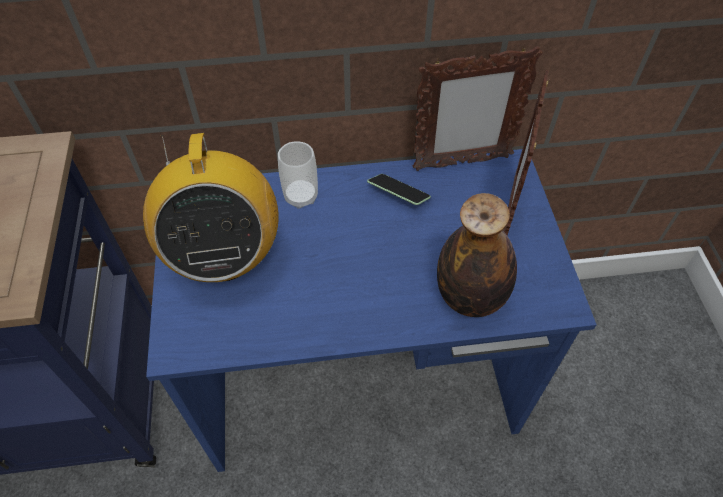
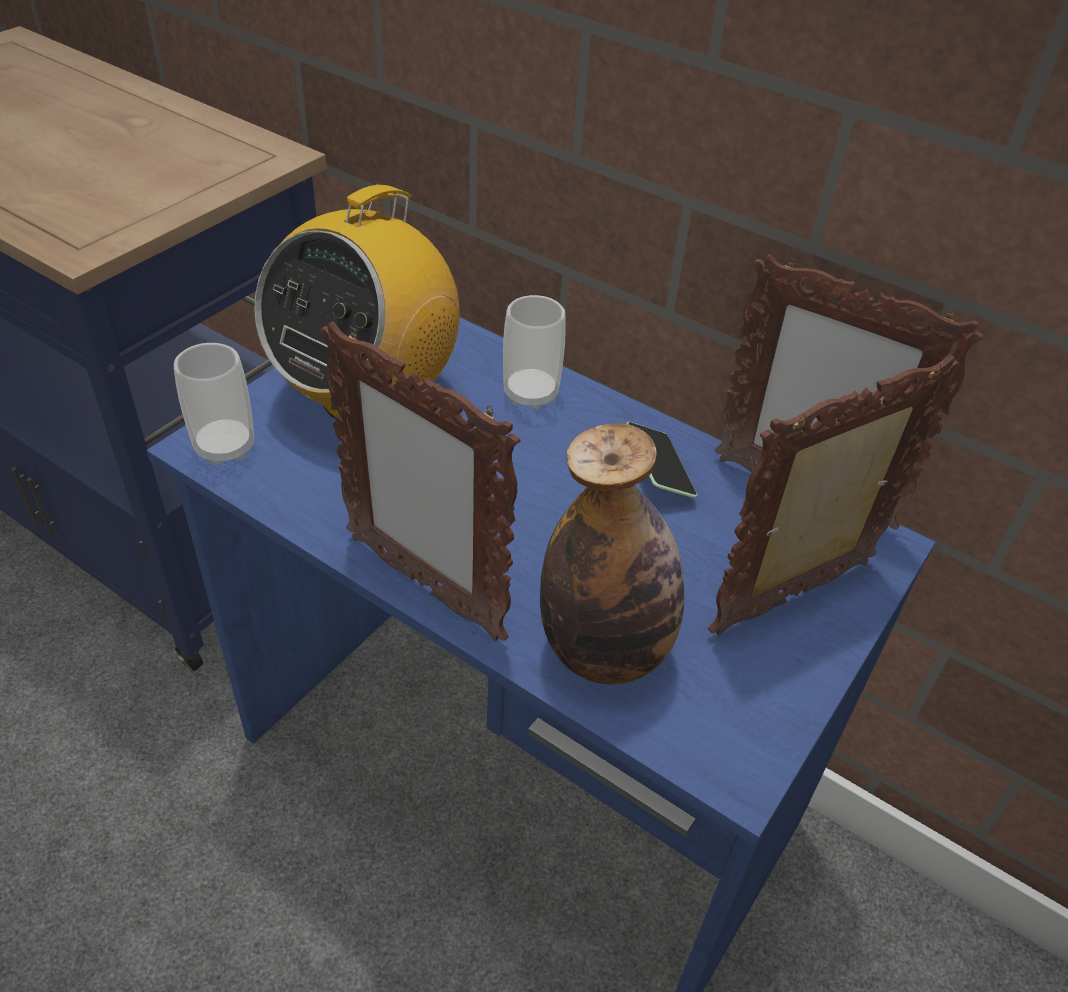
camera: 40 degrees right, 10 degrees down
none -> cup [174,343,254,466]
none -> picture frame [320,322,521,641]

